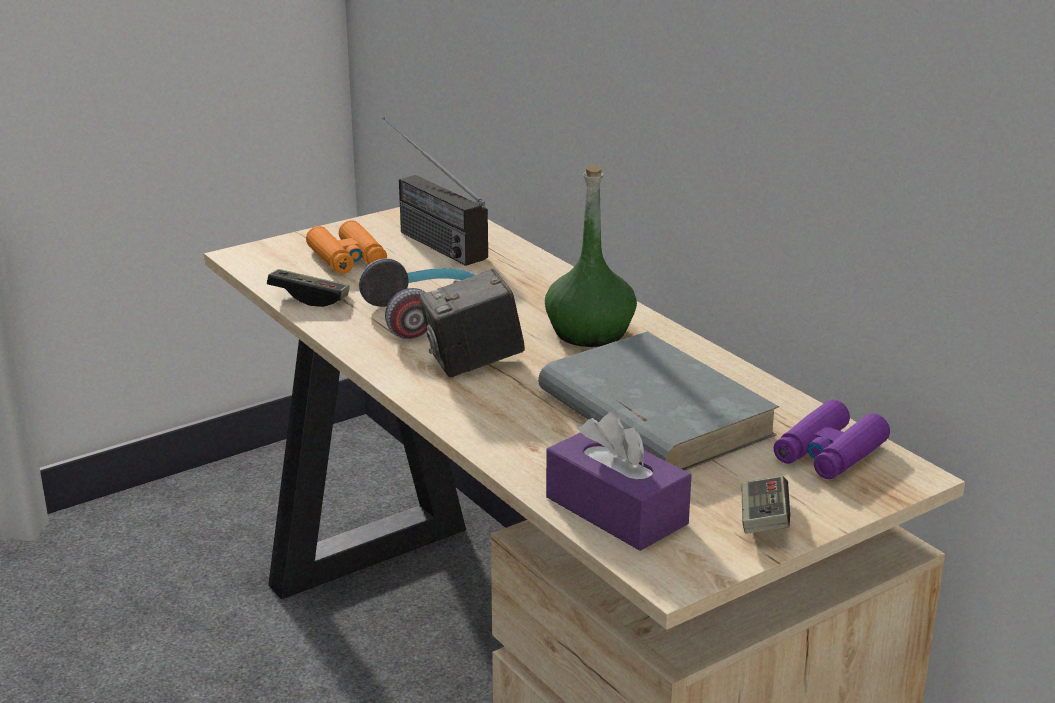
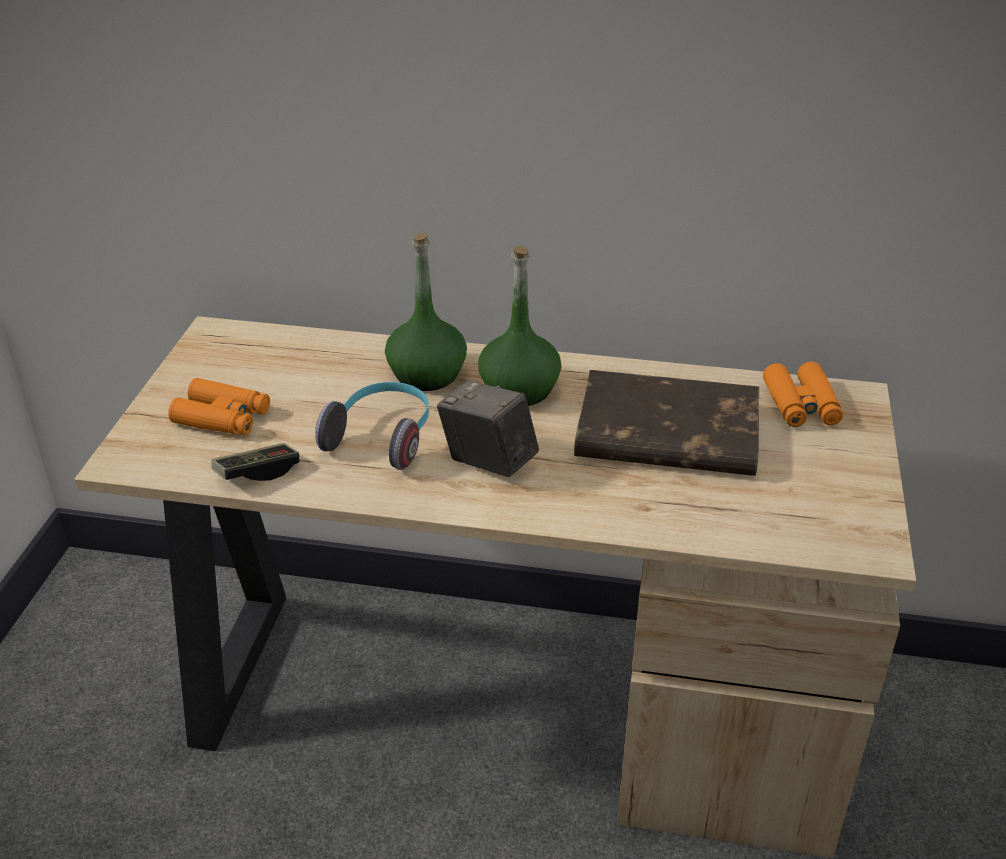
camera: 45 degrees left, 10 degrees up
radio [382,117,488,266] -> none
camera [419,269,525,377] -> camera turned 105 degrees clockwise [437,380,539,477]
grey book [538,331,779,471] -> brown book [574,370,759,476]
purple tissue box [546,412,692,551] -> none
game controller [742,476,790,534] -> none
purple binoculars [774,400,890,479] -> orange binoculars [763,362,843,427]
none -> green bottle [385,233,467,391]

